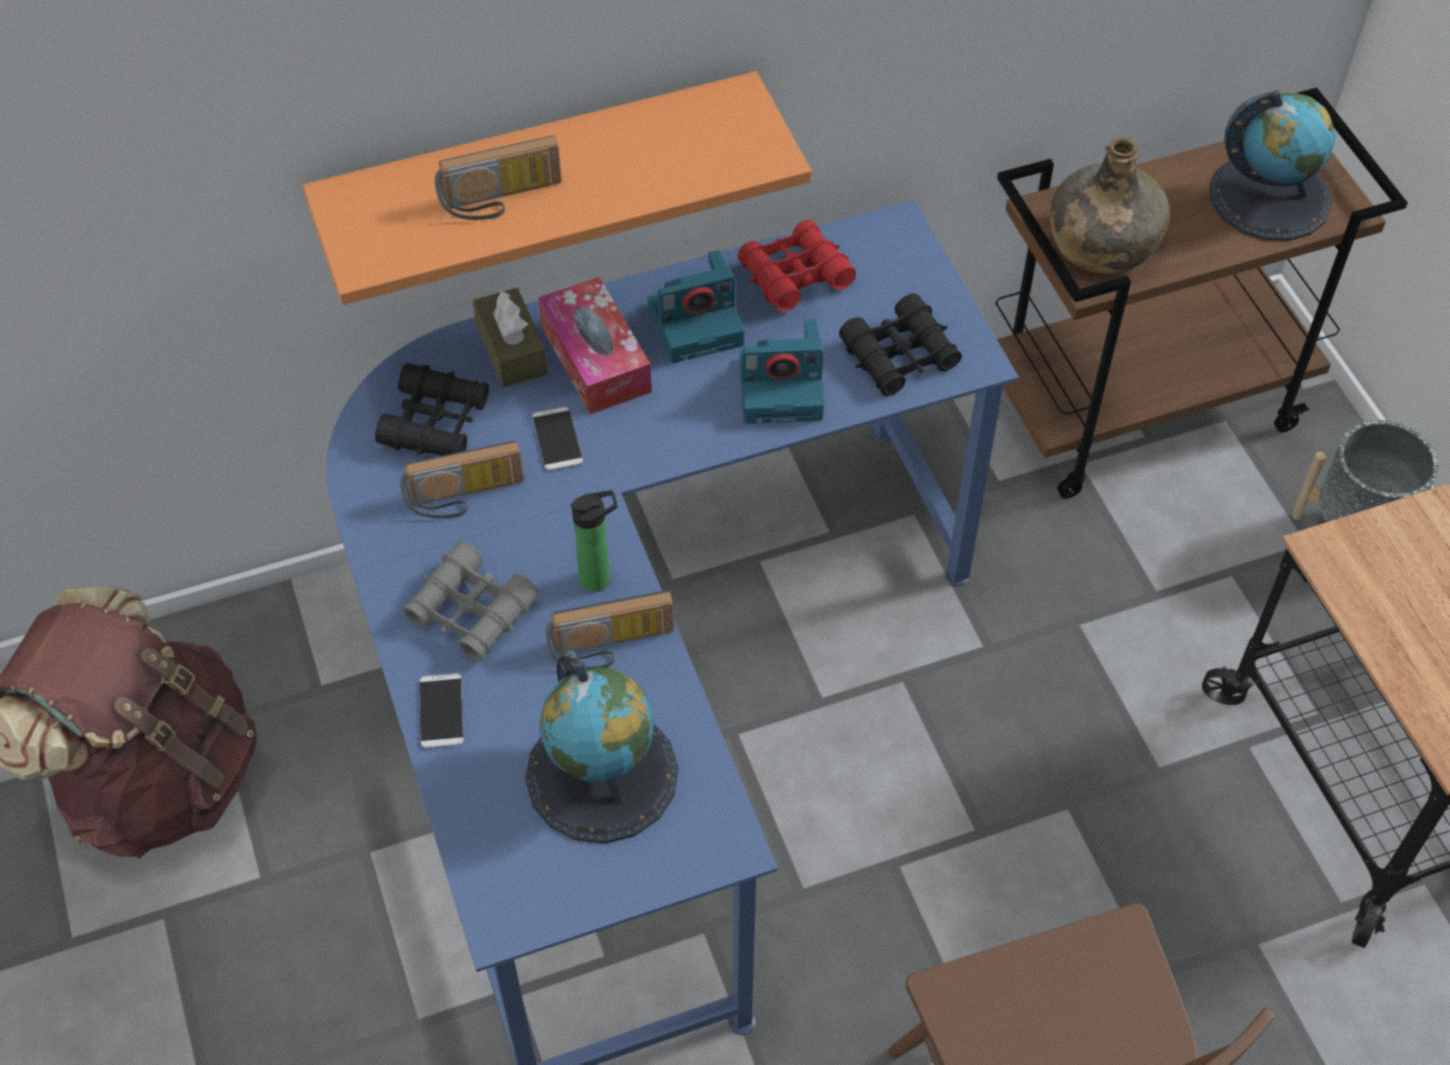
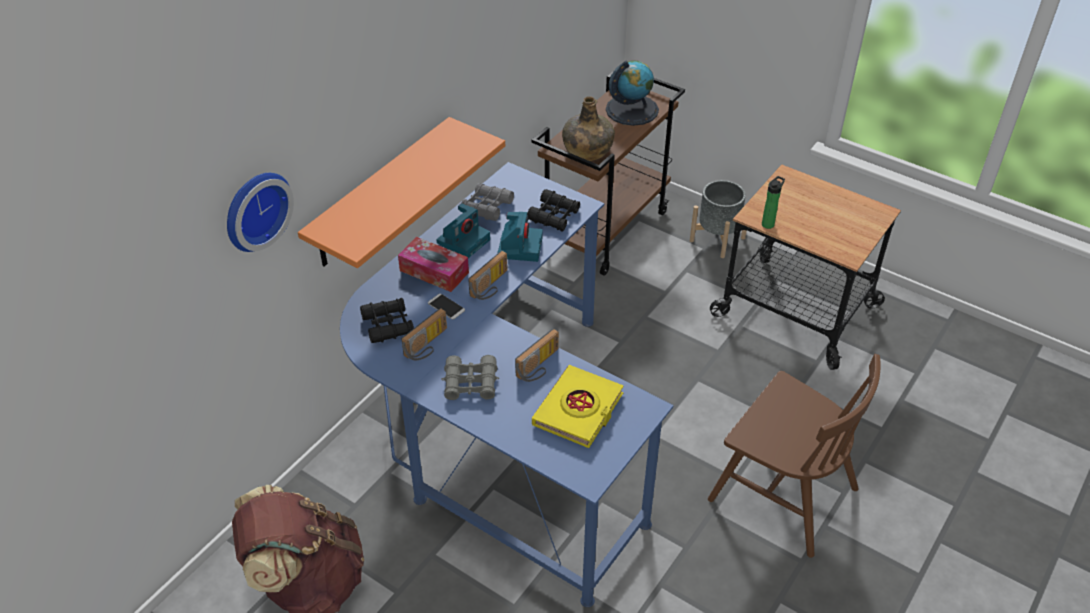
camera: 35 degrees left, 10 degrees down
phone [419,673,464,748] -> none
radio [435,136,562,220] -> radio moved to [468,251,508,300]
brown tissue box [473,288,548,387] -> none
globe [525,651,678,844] -> yellow book [532,365,624,448]
bottle [571,490,617,592] -> bottle moved to [762,176,785,229]
red binoculars [737,220,856,312] -> grey binoculars [461,183,514,221]
camera [740,319,824,424] -> camera turned 45 degrees counterclockwise [497,212,543,262]
none -> wall clock [227,173,294,252]

